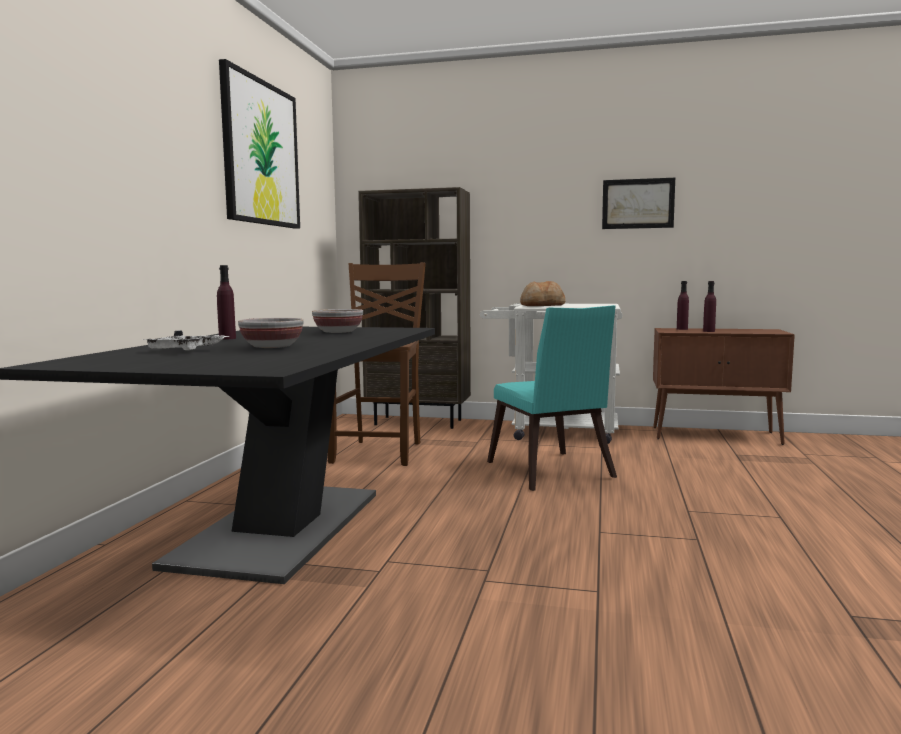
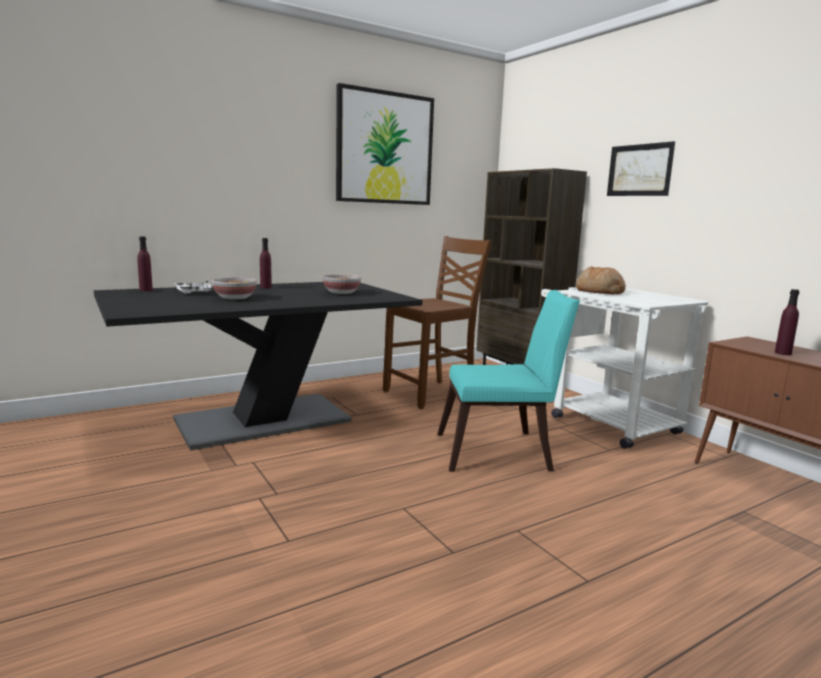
camera: 45 degrees right, 5 degrees up
turquoise chair [487,305,617,491] -> turquoise chair turned 120 degrees counterclockwise [437,290,580,472]
picture [602,178,675,229] -> picture moved to [607,141,675,196]
purple bottle [677,281,689,330] -> purple bottle moved to [137,236,153,291]

